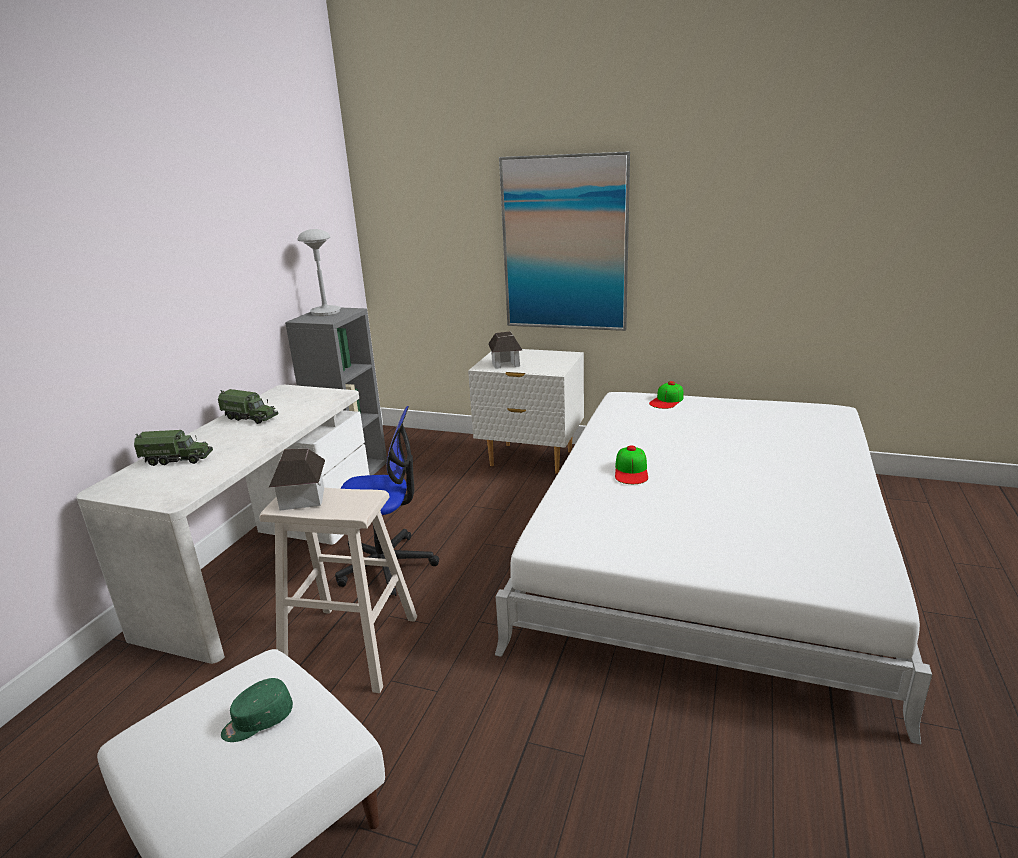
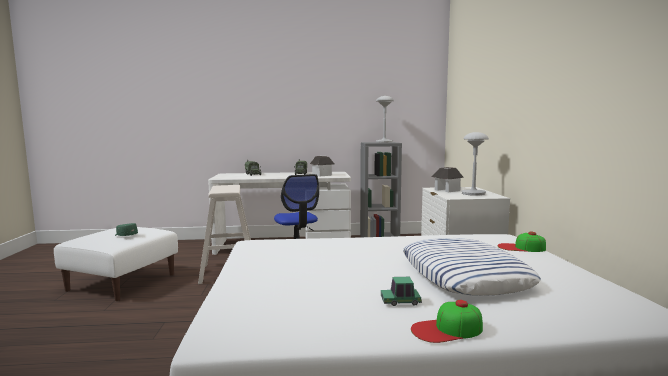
camera: 65 degrees right, 15 degrees down
toy house [269,449,325,511] -> toy house moved to [310,156,335,176]
picture [499,151,630,331] -> none
cap [615,445,648,484] -> cap moved to [411,300,483,343]
none -> toy car [381,277,422,306]
none -> pillow [403,238,541,296]
none -> grey table lamp [461,132,489,196]

